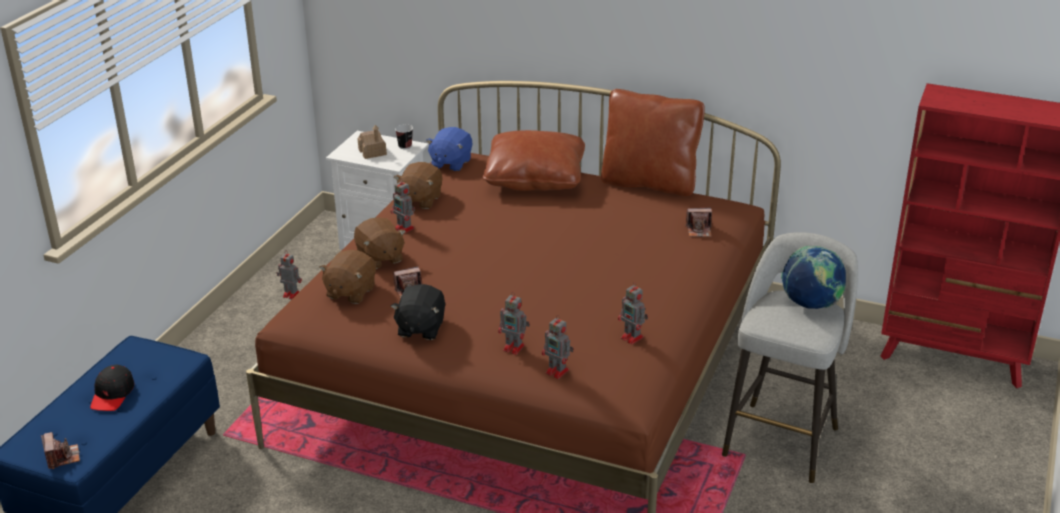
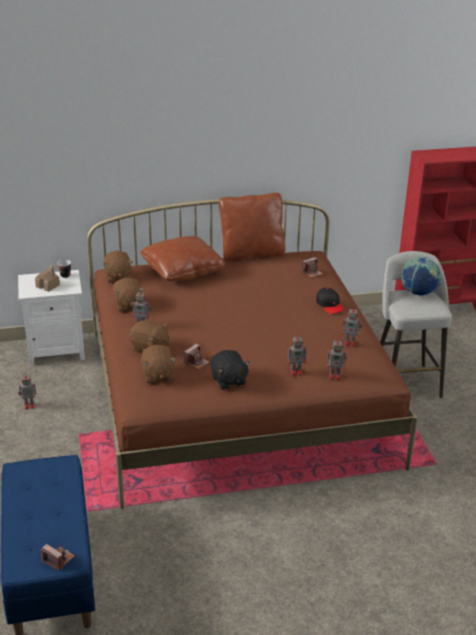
camera: 35 degrees left, 0 degrees up
black cap [90,365,134,411] -> black cap moved to [316,287,344,314]
blue plush toy [426,127,472,171] -> brown plush toy [104,251,133,283]

